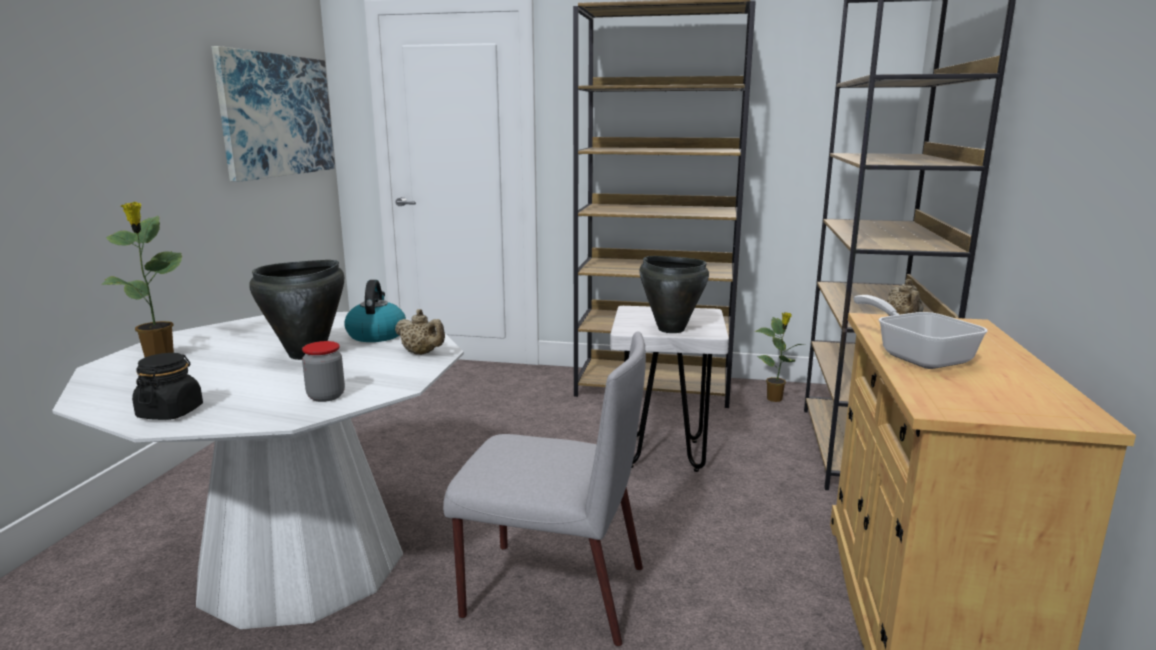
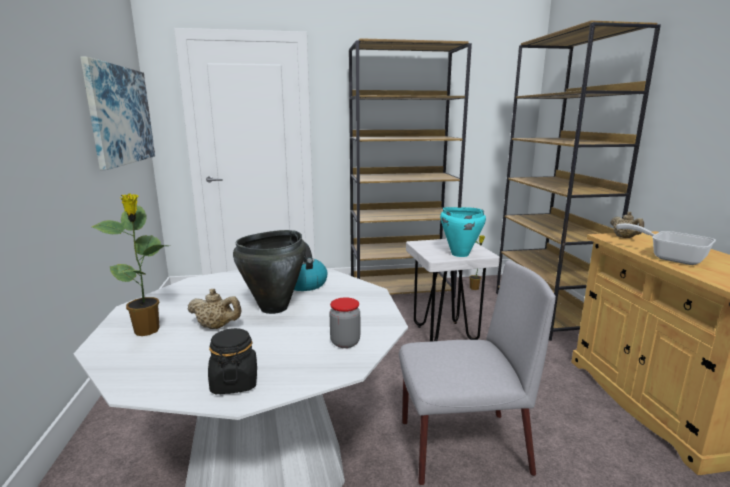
camera: 20 degrees left, 0 degrees up
beige teapot [395,309,445,355] -> beige teapot moved to [187,289,241,329]
black cooking pot [639,256,709,333] -> turquoise cooking pot [440,207,486,257]

